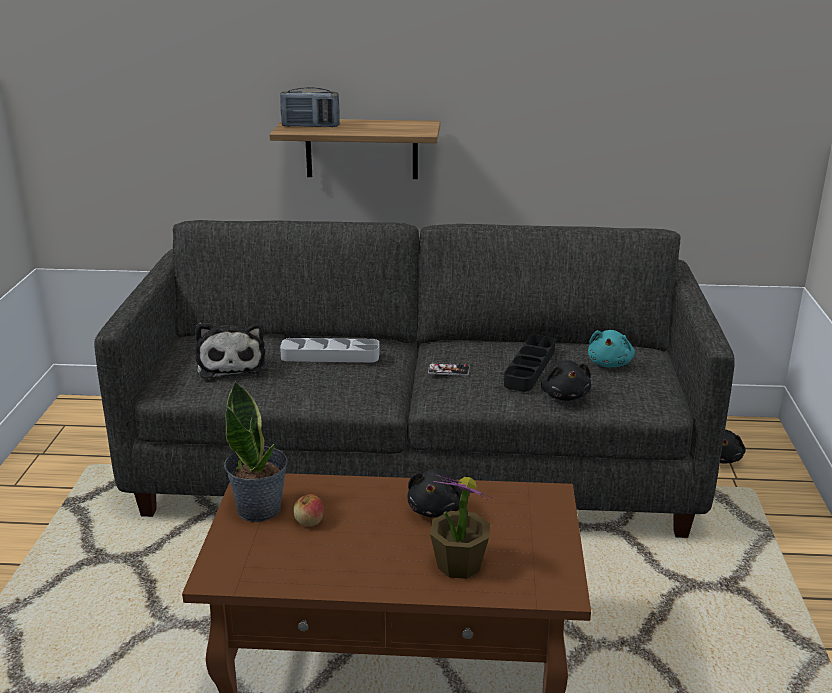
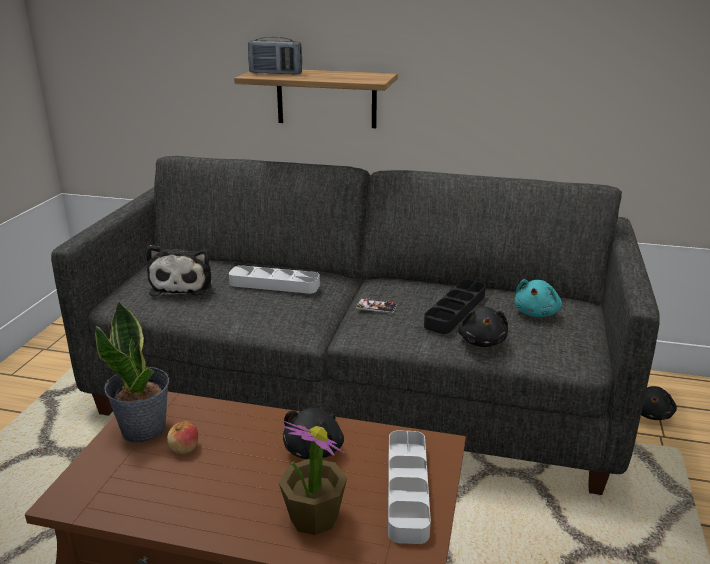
camera: 10 degrees right, 0 degrees up
none -> grey tray [388,430,431,544]

